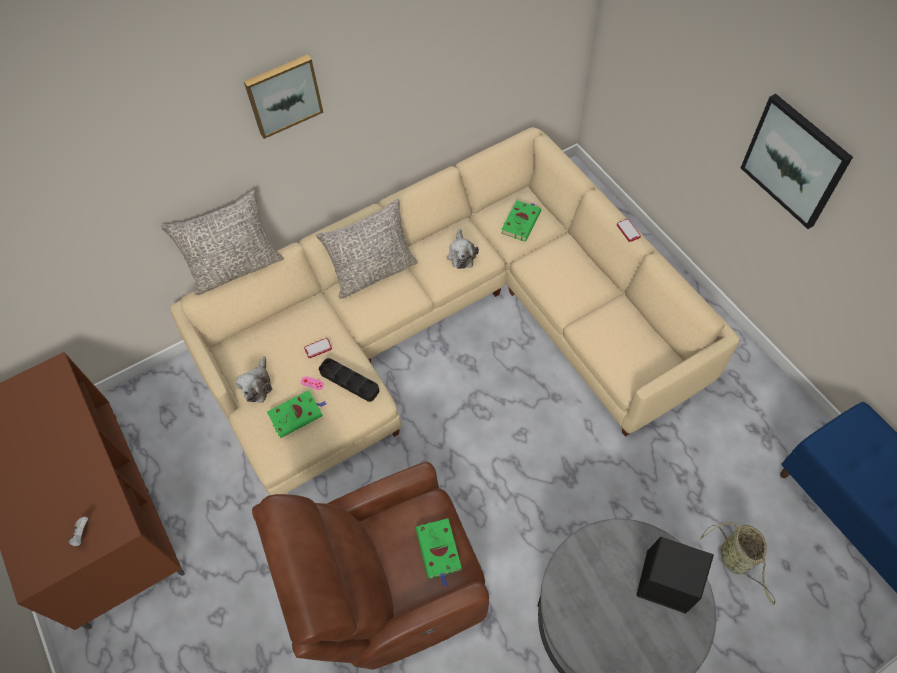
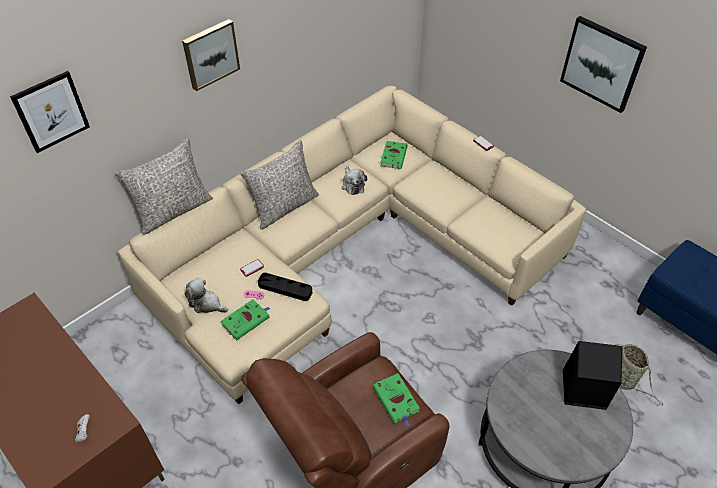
camera: 15 degrees left, 10 degrees down
plush toy [236,356,272,403] -> plush toy turned 120 degrees clockwise [185,277,228,313]
none -> picture [10,71,90,153]

